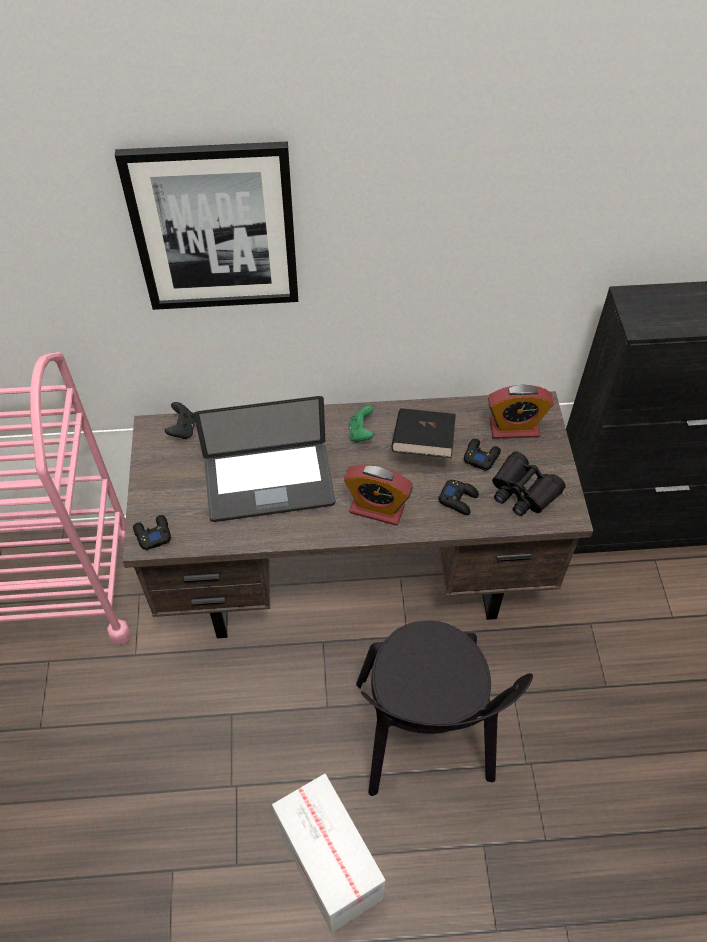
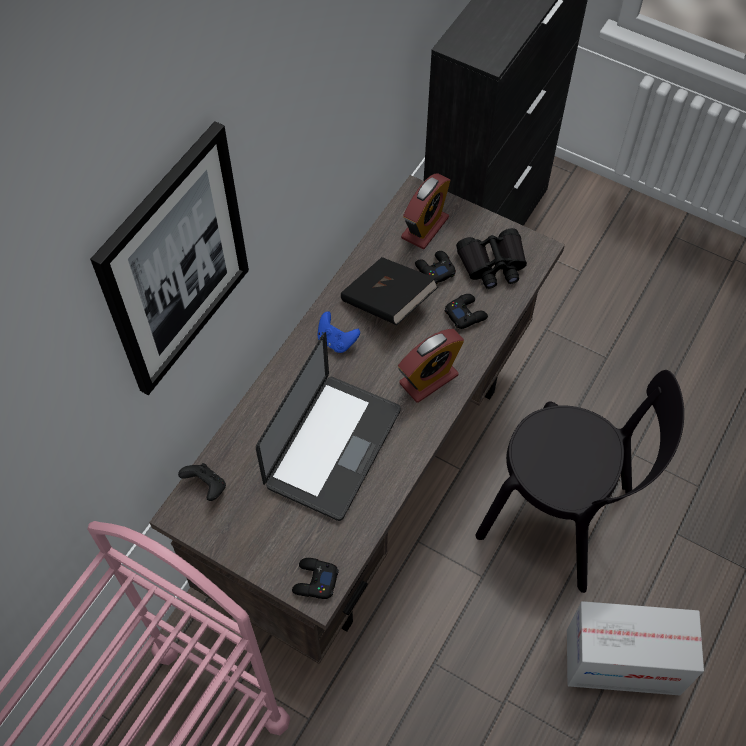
camera: 55 degrees left, 5 degrees up
green game controller [349,406,374,443] -> blue game controller [317,311,360,353]

